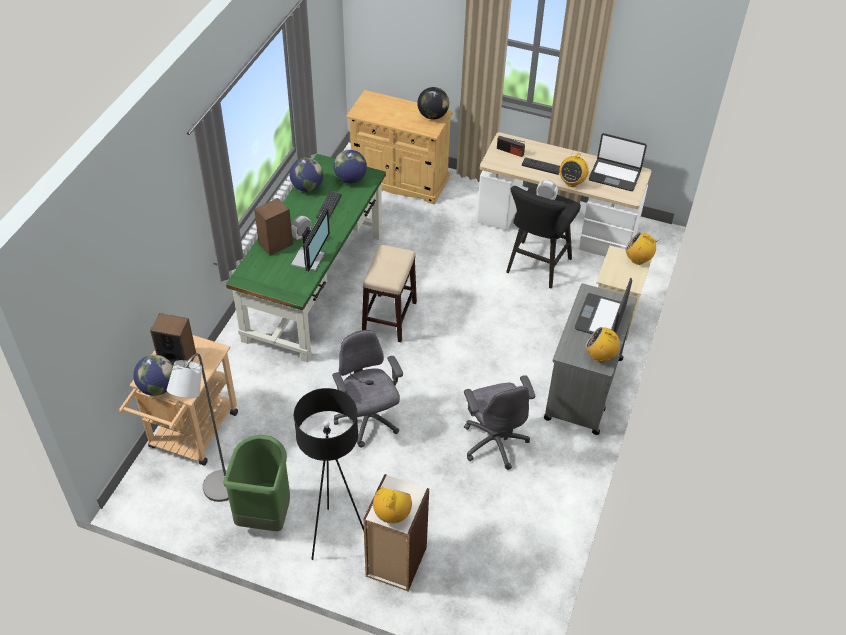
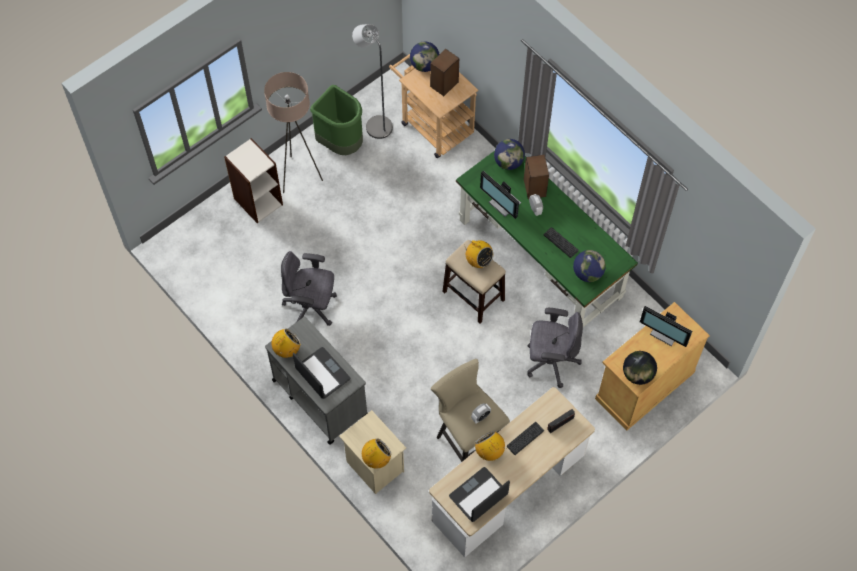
camera: 120 degrees right, 15 degrees up
globe [290,158,324,192] -> globe moved to [494,139,525,170]
black floor lamp [294,388,364,560] -> beige floor lamp [264,72,323,193]
grey office chair [332,330,403,448] -> grey office chair moved to [527,308,583,388]
radio [373,486,412,524] -> radio moved to [464,240,494,268]
black stool [506,186,581,288] -> beige stool [431,359,510,462]
none -> monitor [640,306,692,347]

